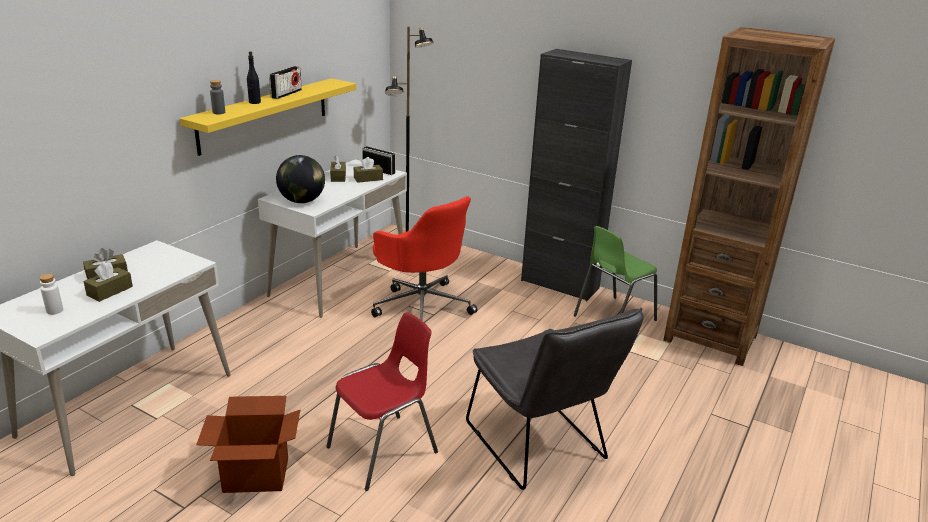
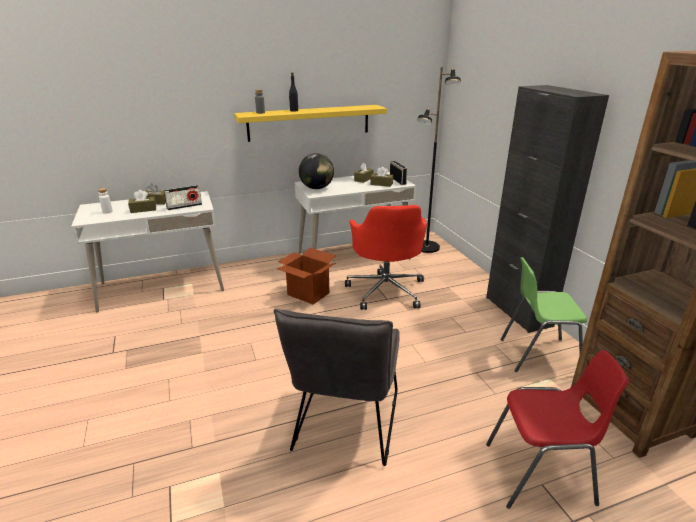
camera: 40 degrees right, 0 degrees up
cardboard box [196,396,300,493] -> cardboard box moved to [277,248,336,305]
radio [269,66,302,99] -> radio moved to [164,185,202,210]
red chair [326,312,438,491] -> red chair moved to [486,350,629,509]

